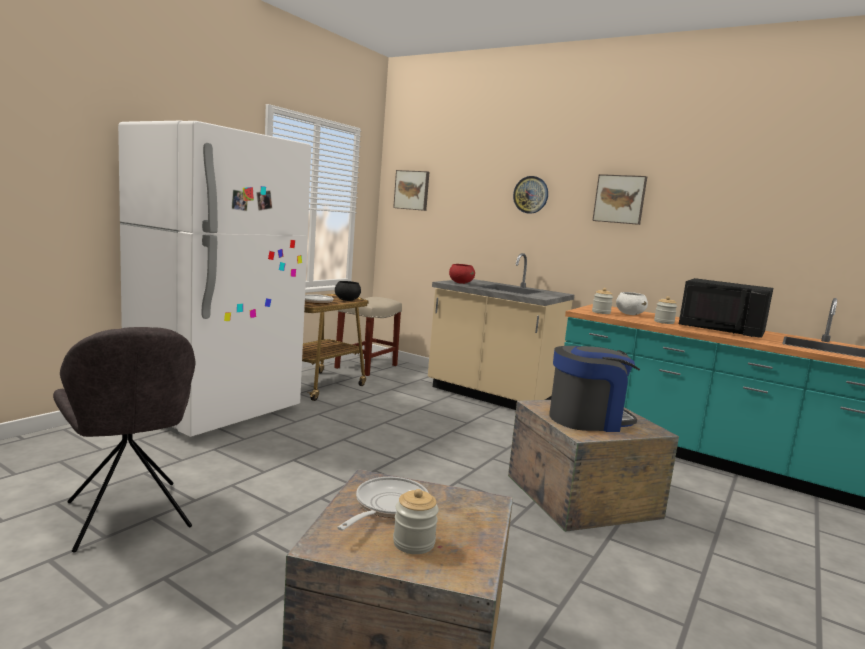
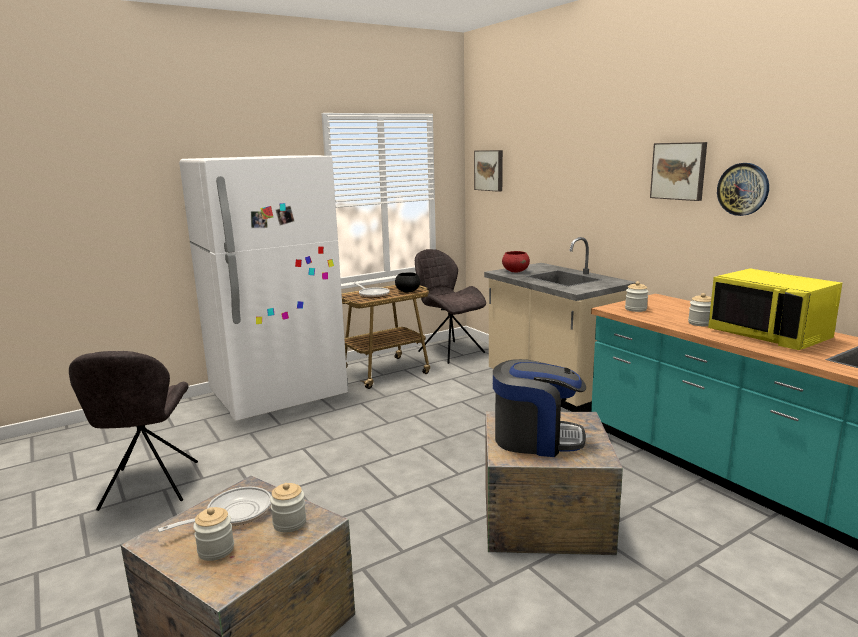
camera: 25 degrees right, 5 degrees up
beige stool [334,297,402,376] -> grey chair [415,249,486,364]
wall clock [513,176,548,214] -> wall clock moved to [717,163,769,216]
white bowl [616,292,648,315] -> none
black microwave [679,278,773,338] -> yellow microwave [708,269,842,350]
none -> jar [270,483,306,533]

